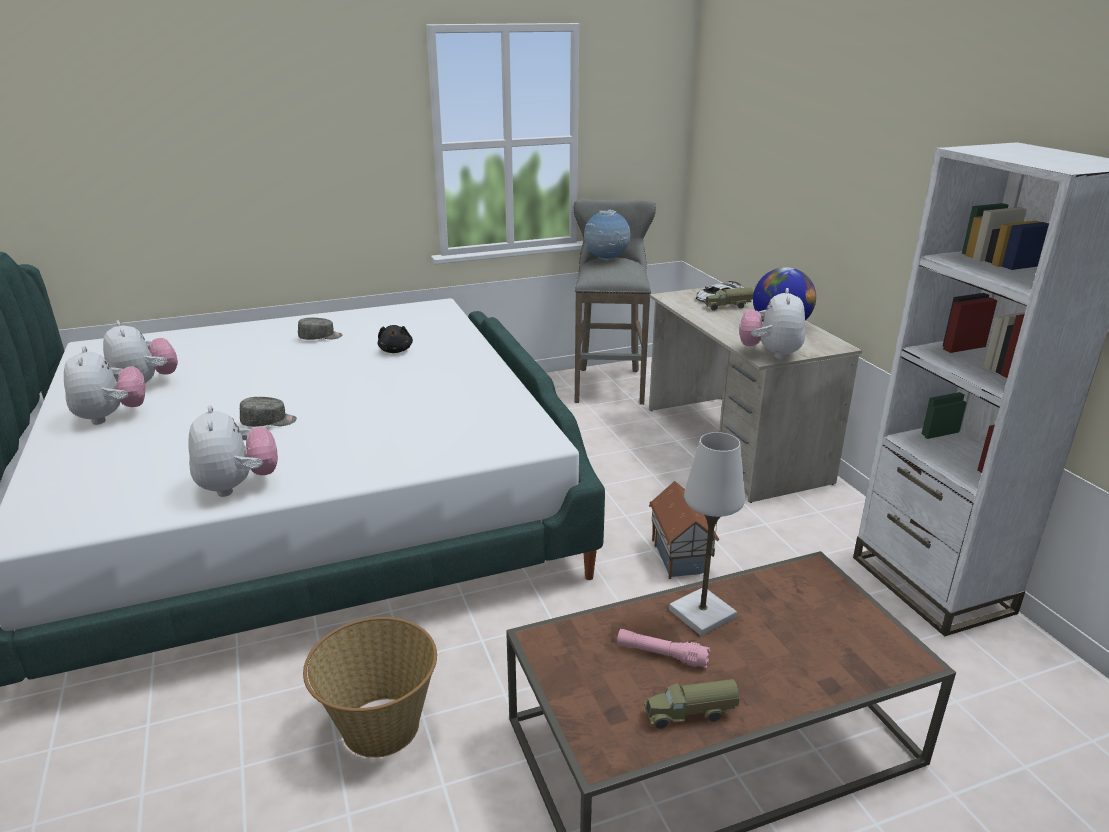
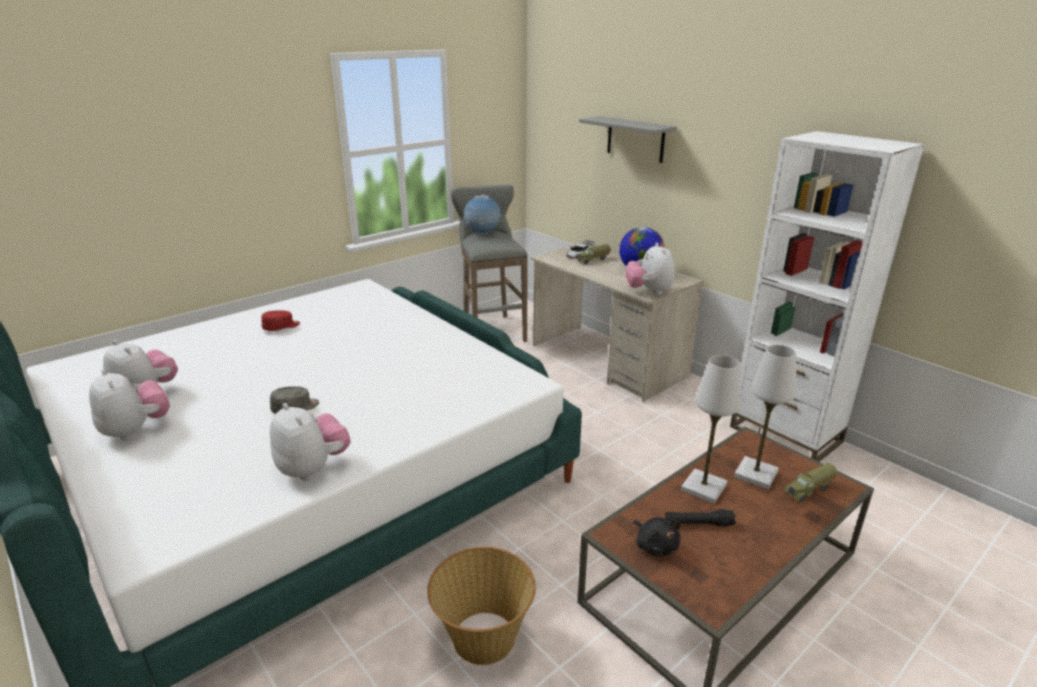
camera: 20 degrees left, 0 degrees up
grey cap [298,318,342,340] -> red cap [261,310,300,331]
black plush toy [378,325,413,353] -> black plush toy moved to [633,517,681,556]
pink flashlight [617,629,710,668] -> black flashlight [665,509,736,527]
toy truck [644,679,740,729] -> toy truck moved to [783,463,837,503]
toy house [649,481,719,579] -> none
none -> grey shelf [579,116,677,163]
none -> white table lamp [734,345,796,489]

